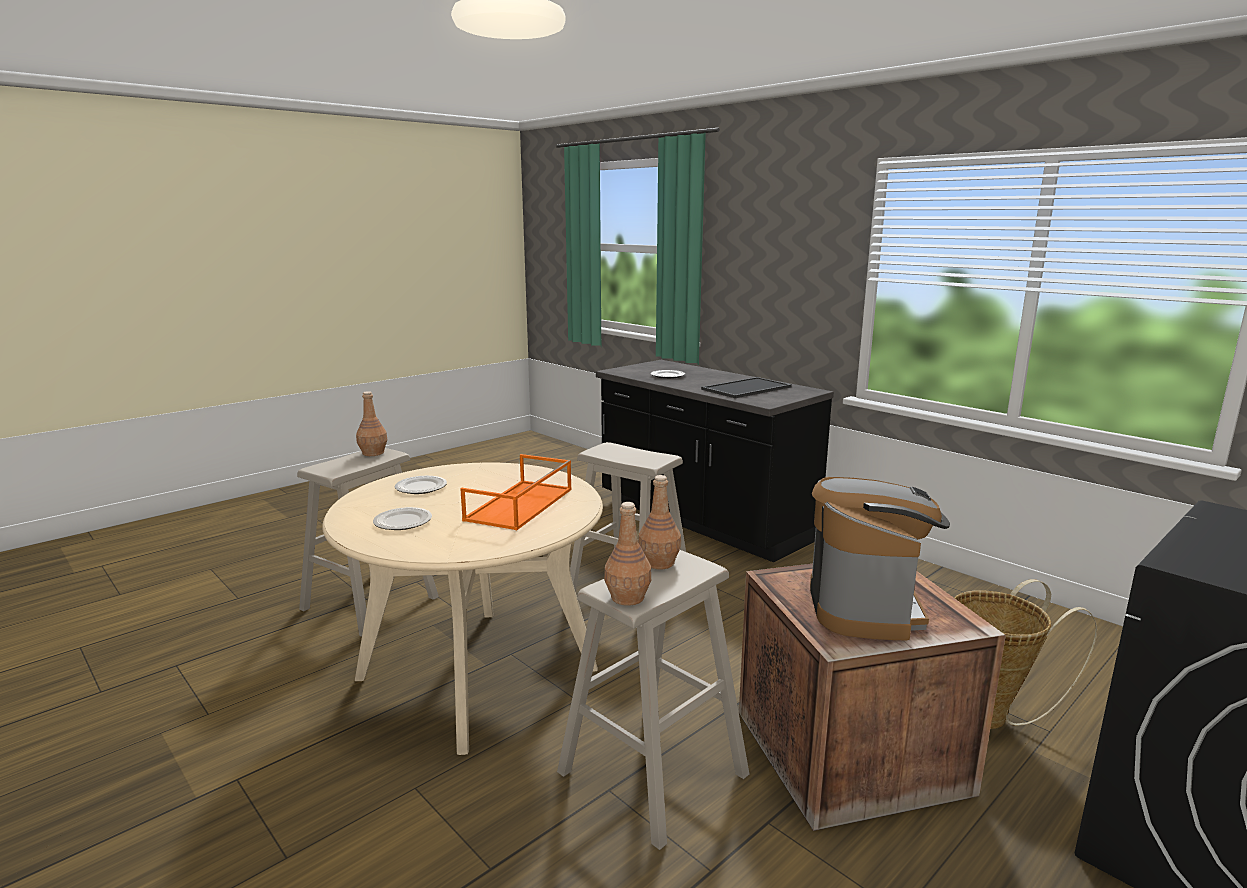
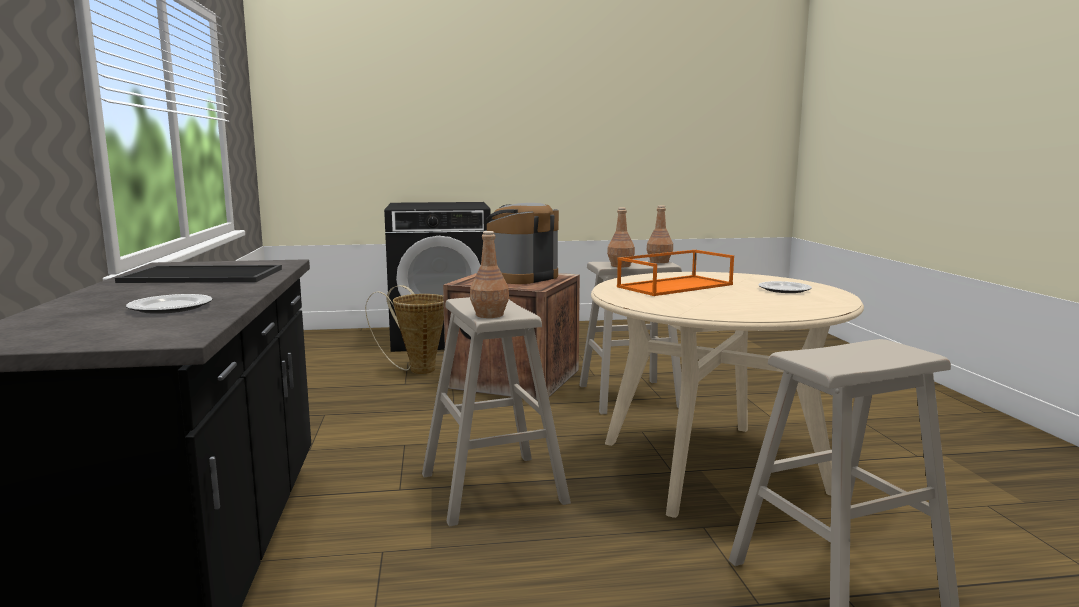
camera: 145 degrees left, 5 degrees down
brown bottle [356,391,387,456] -> brown bottle moved to [470,231,509,318]
plate [395,476,447,494] -> none

